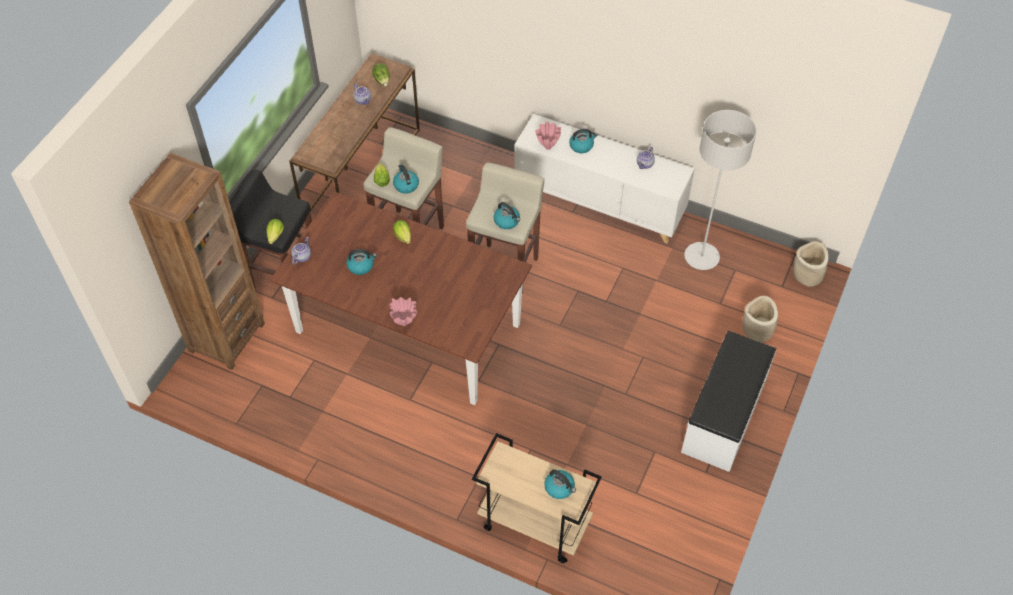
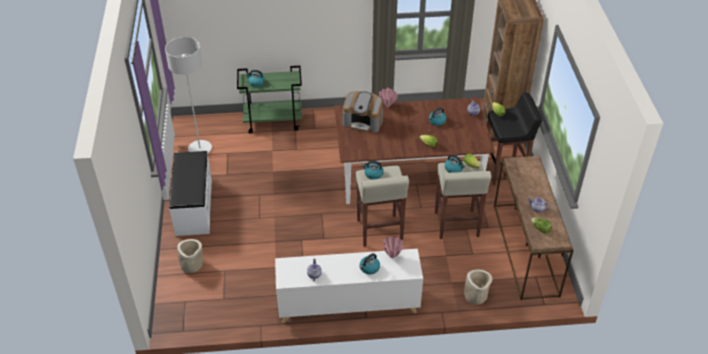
camera: 150 degrees right, 10 degrees down
beige cart [472,433,602,563] -> green cart [237,66,302,134]
grey floor lamp [684,110,757,270] -> grey floor lamp moved to [165,37,212,153]
beige planter [794,241,829,287] -> beige planter moved to [464,270,492,304]
none -> coffee machine [342,91,383,132]

